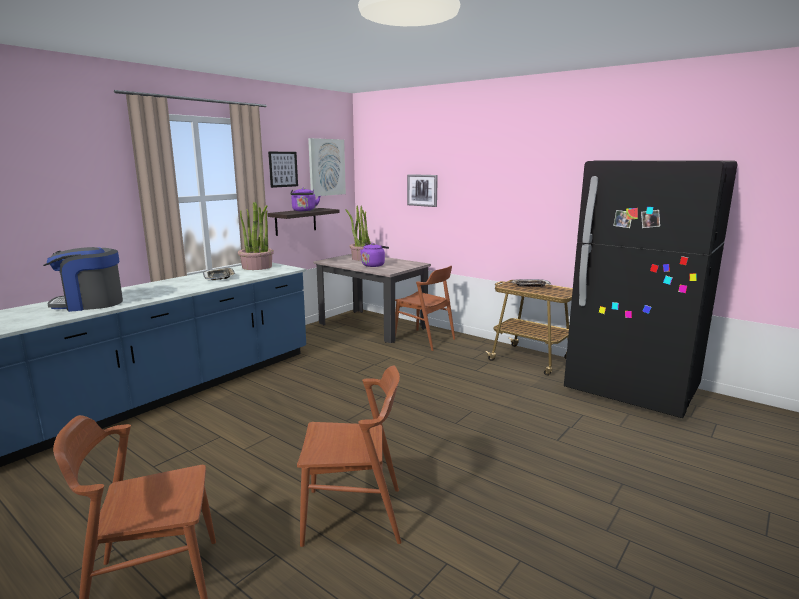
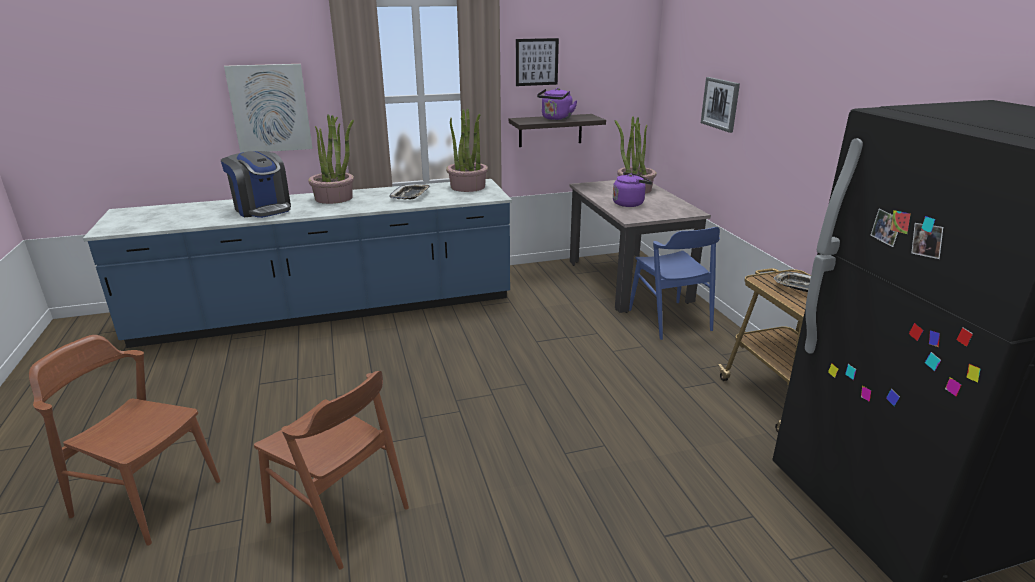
camera: 35 degrees right, 10 degrees up
coffee machine [43,247,123,312] -> coffee machine turned 150 degrees counterclockwise [221,151,291,218]
picture [308,138,346,196] -> picture moved to [224,64,313,153]
brown chair [395,266,455,351] -> blue chair [629,227,720,340]
none -> potted plant [308,114,354,204]

